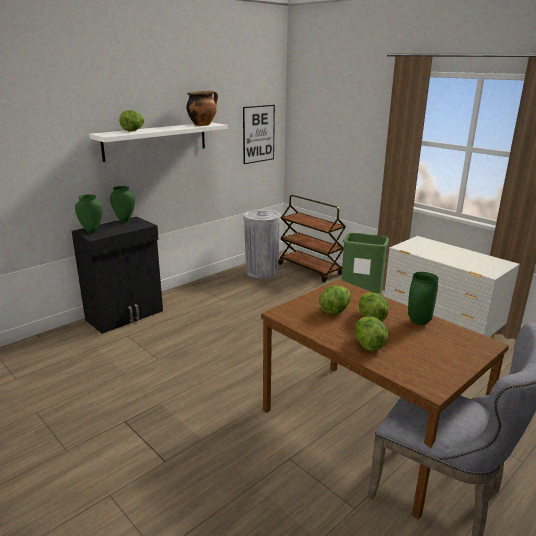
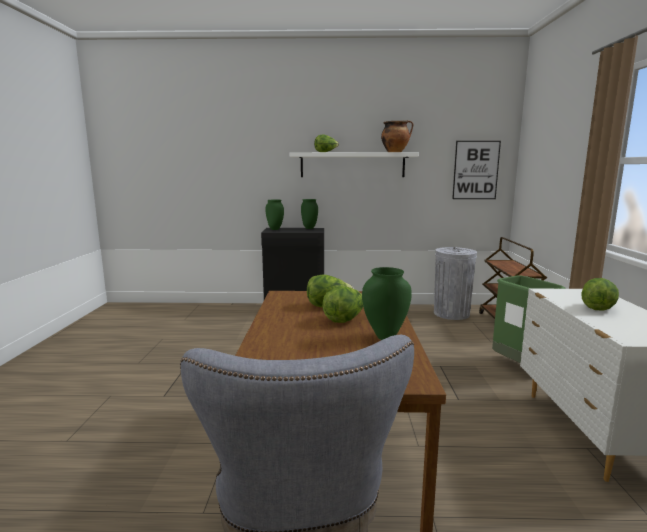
camera: 45 degrees right, 10 degrees down
lettuce [355,316,388,351] -> lettuce moved to [582,278,619,311]

